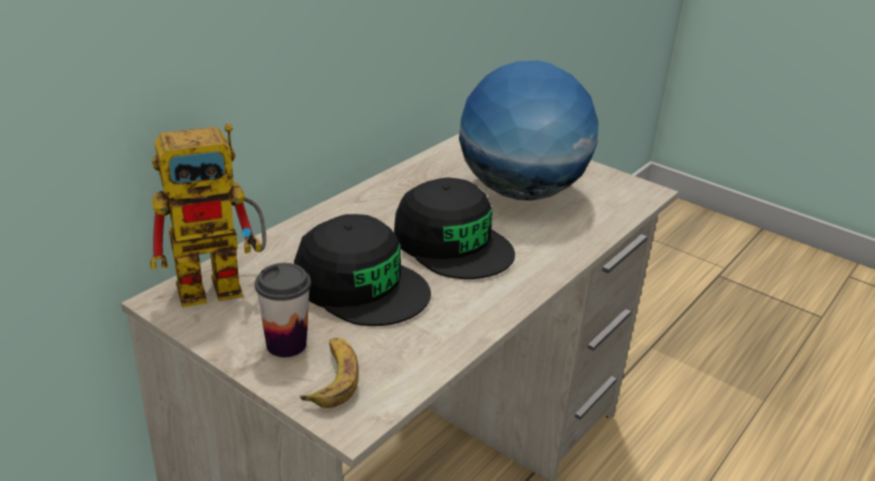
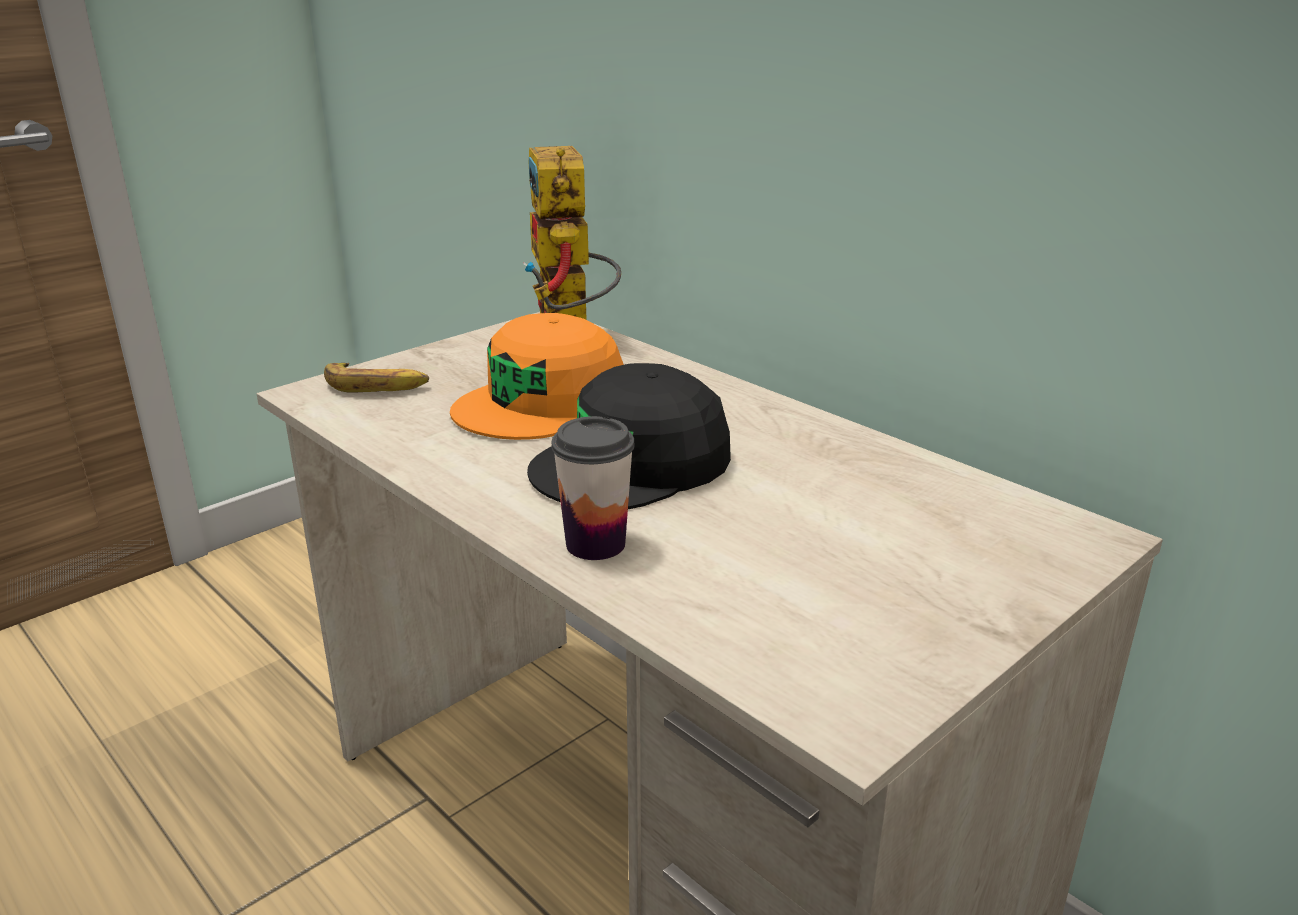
camera: 100 degrees right, 5 degrees down
cup [255,263,311,357] -> cup moved to [551,416,635,560]
black cap [294,214,431,326] -> orange cap [450,313,624,440]
globe [459,60,598,201] -> none

